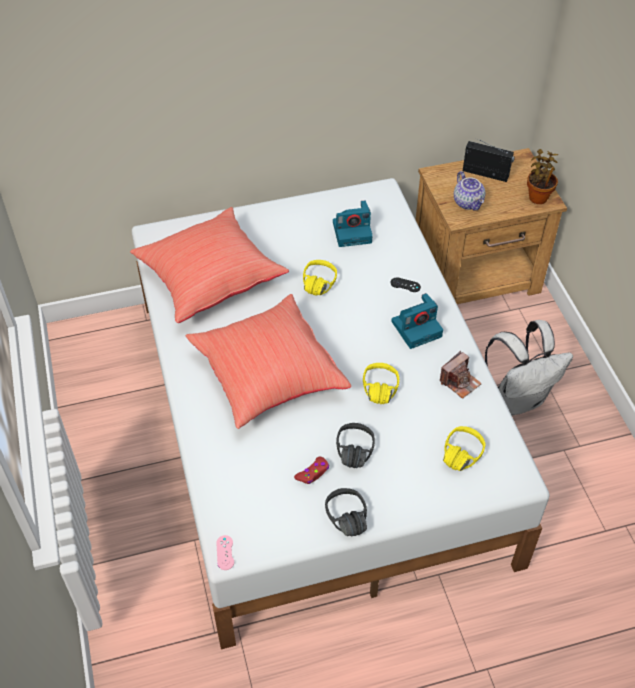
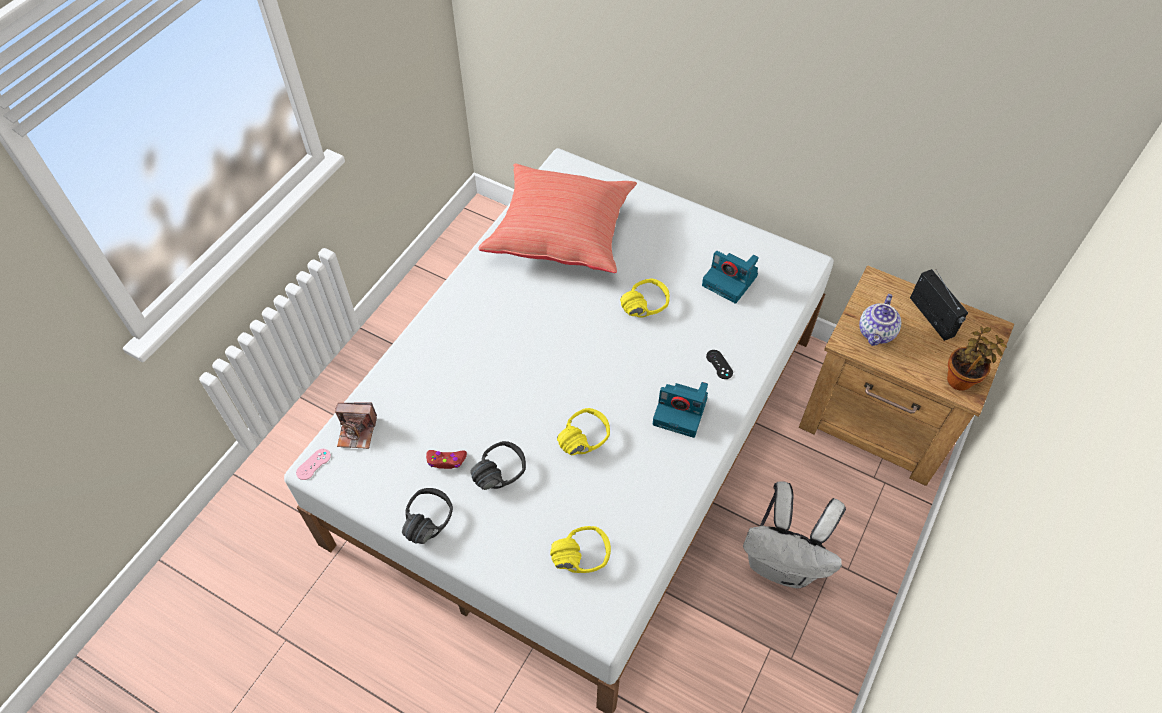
camera: 45 degrees right, 5 degrees up
red pillow [186,294,351,429] -> none
camera [440,351,482,399] -> camera moved to [335,402,377,449]

